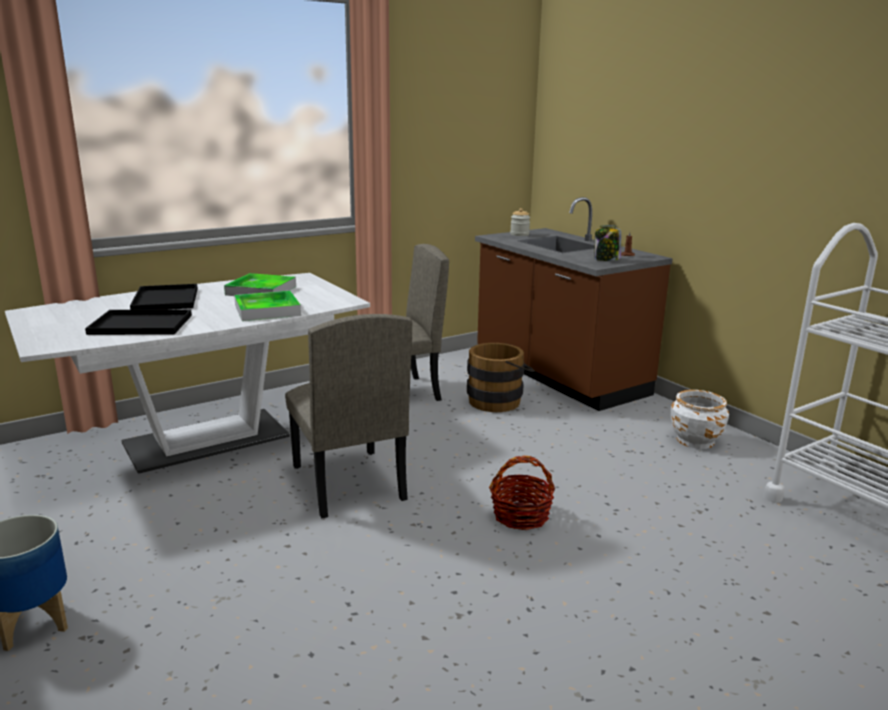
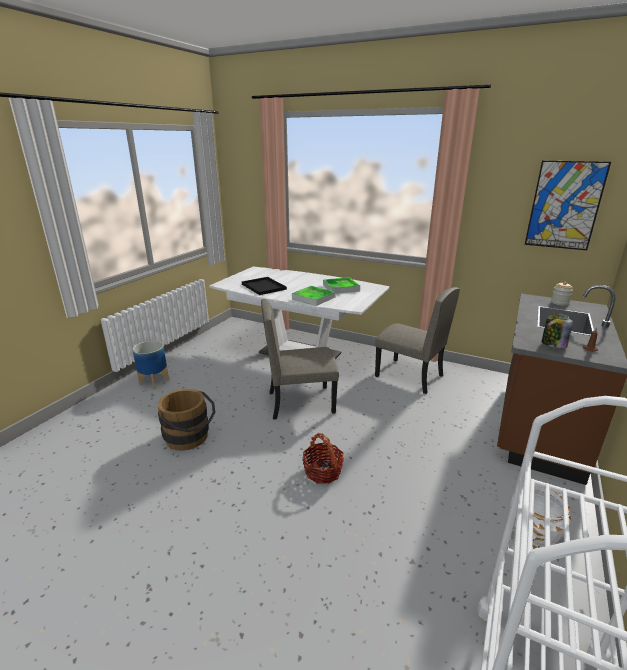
camera: 60 degrees right, 5 degrees up
black tray [130,284,198,310] -> none
beige chair [285,314,412,518] -> beige chair turned 45 degrees clockwise [261,299,339,420]
brown bucket [467,343,535,412] -> brown bucket moved to [158,389,215,451]
none -> picture [525,161,611,250]

